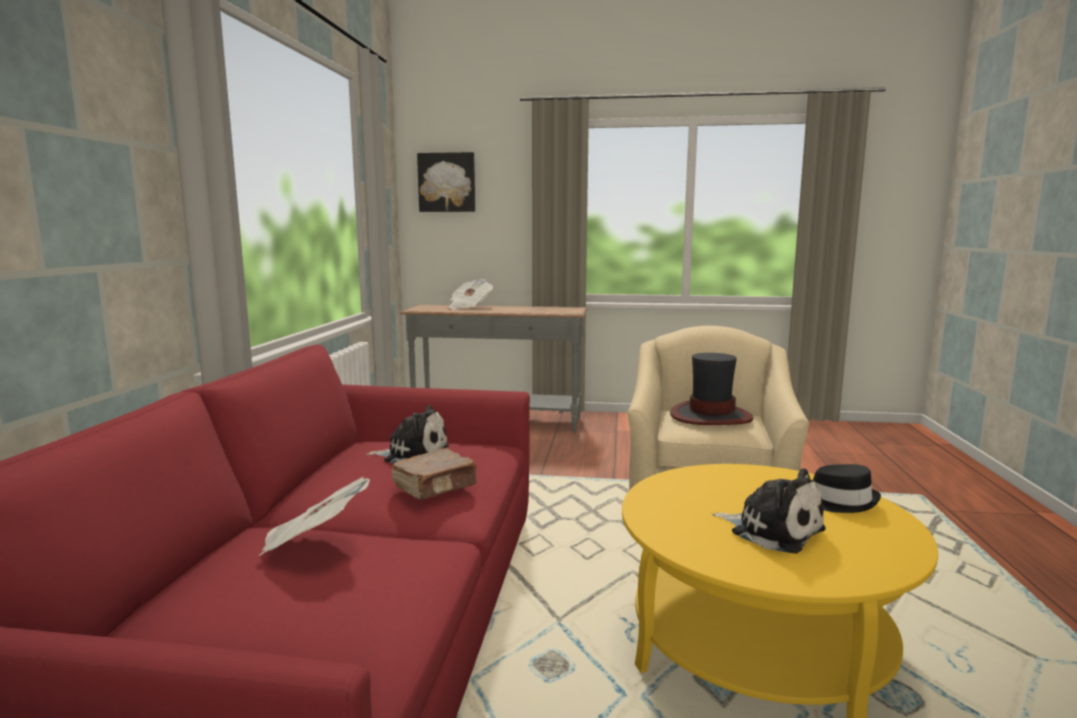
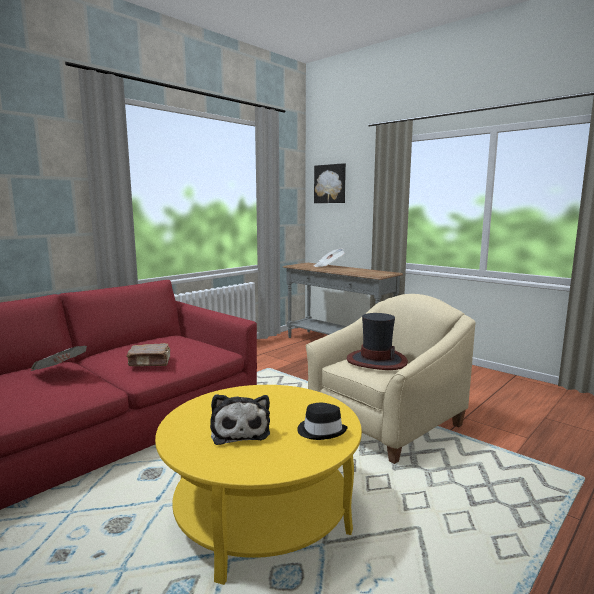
camera: 35 degrees right, 0 degrees up
plush toy [367,405,449,463] -> none

